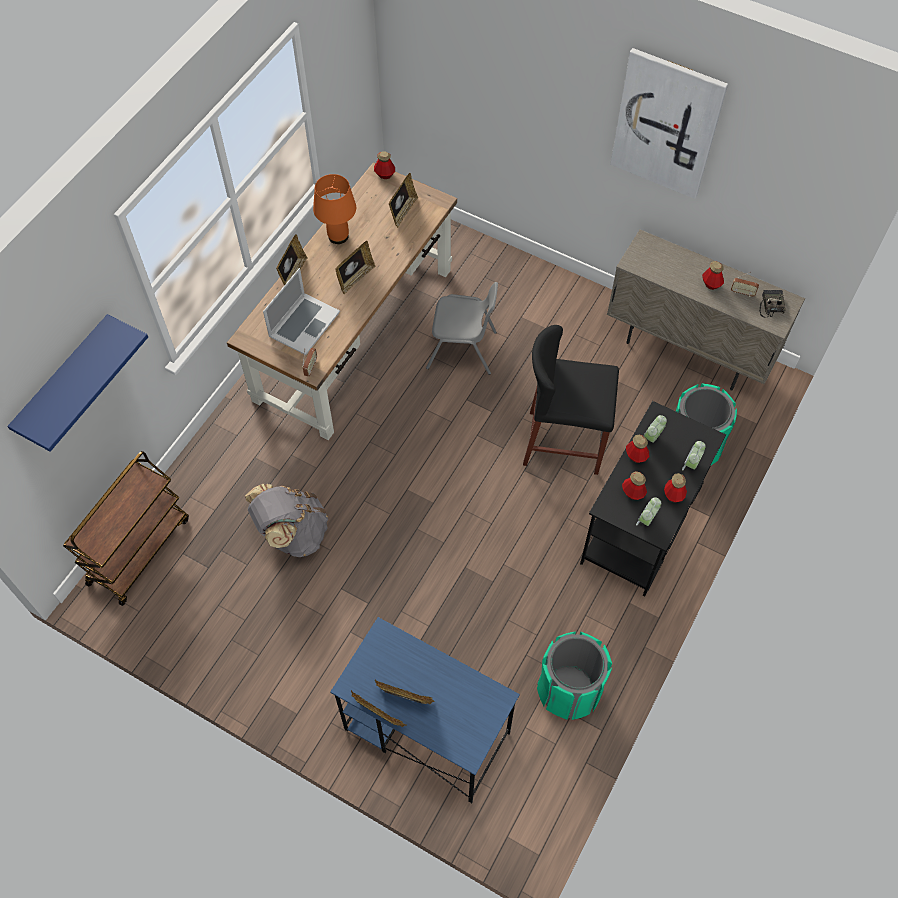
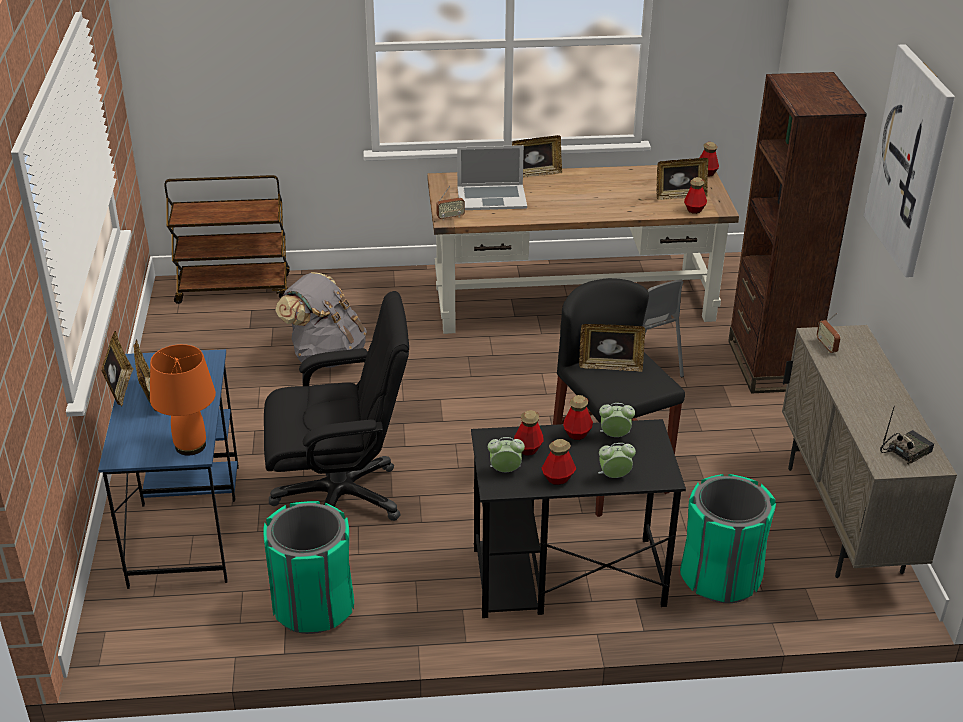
camera: 55 degrees right, 25 degrees down
blue shelf [7,314,148,452] -> none
orange table lamp [313,174,356,244] -> orange table lamp moved to [150,344,216,455]
picture frame [335,241,376,294] -> picture frame moved to [579,324,645,372]
bottle [702,261,724,290] -> bottle moved to [684,177,707,214]
radio [731,272,759,297] -> radio moved to [817,313,841,353]
none -> black office chair [264,291,409,521]
none -> brown bookcase [728,72,867,394]

